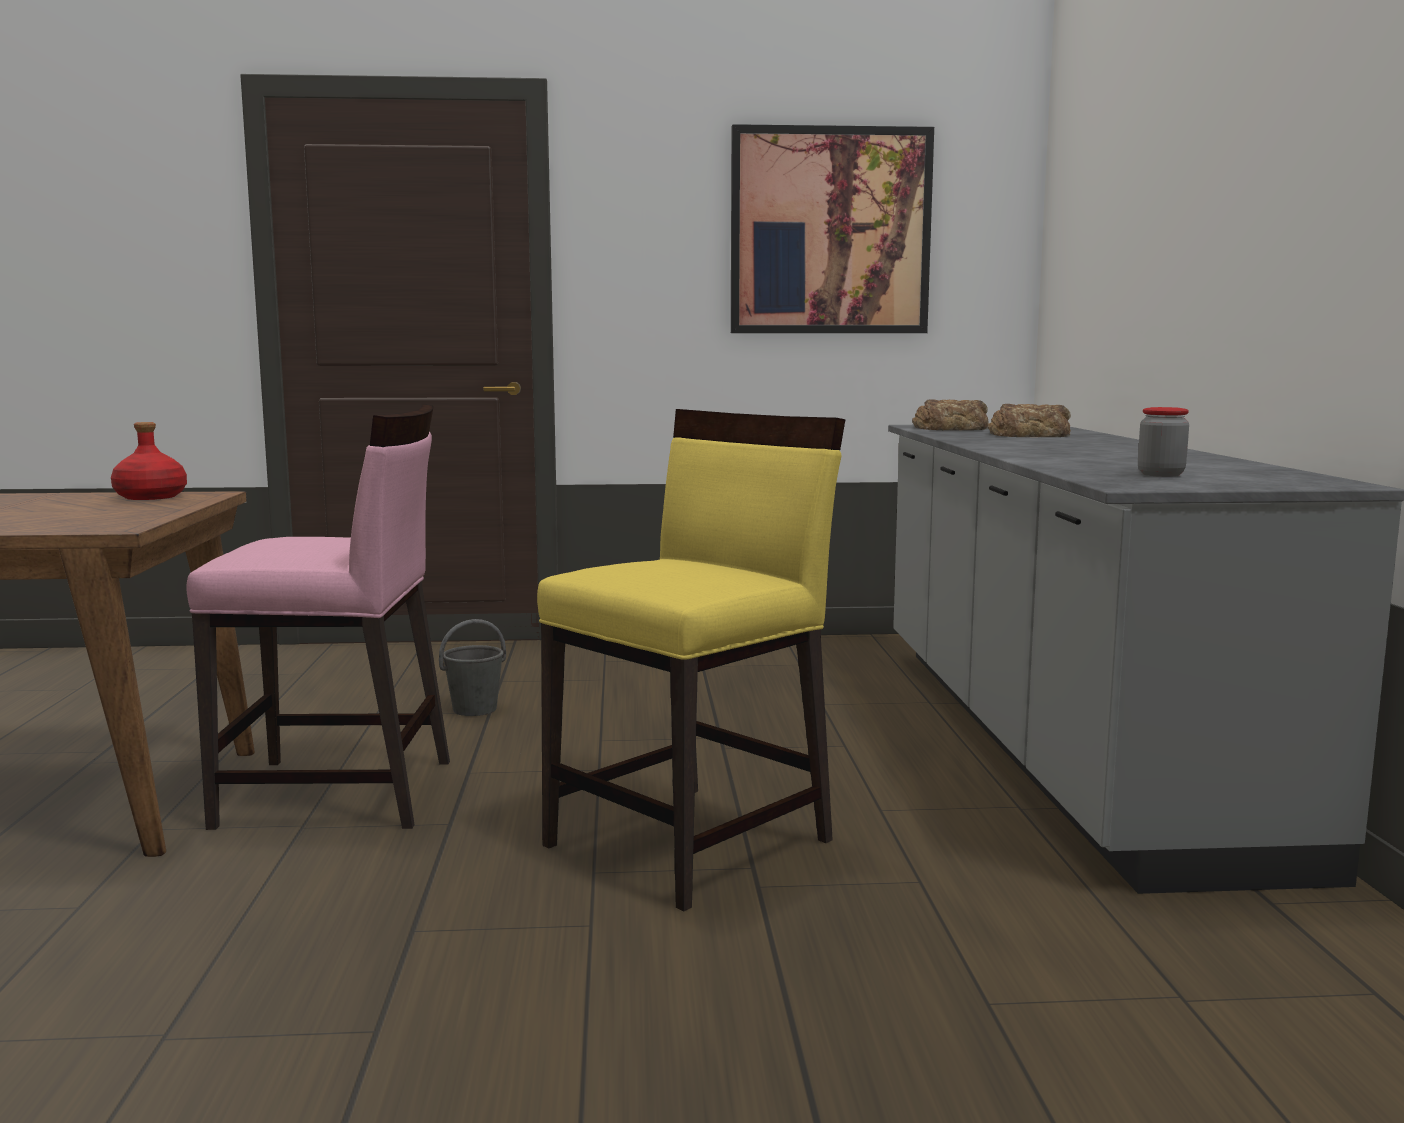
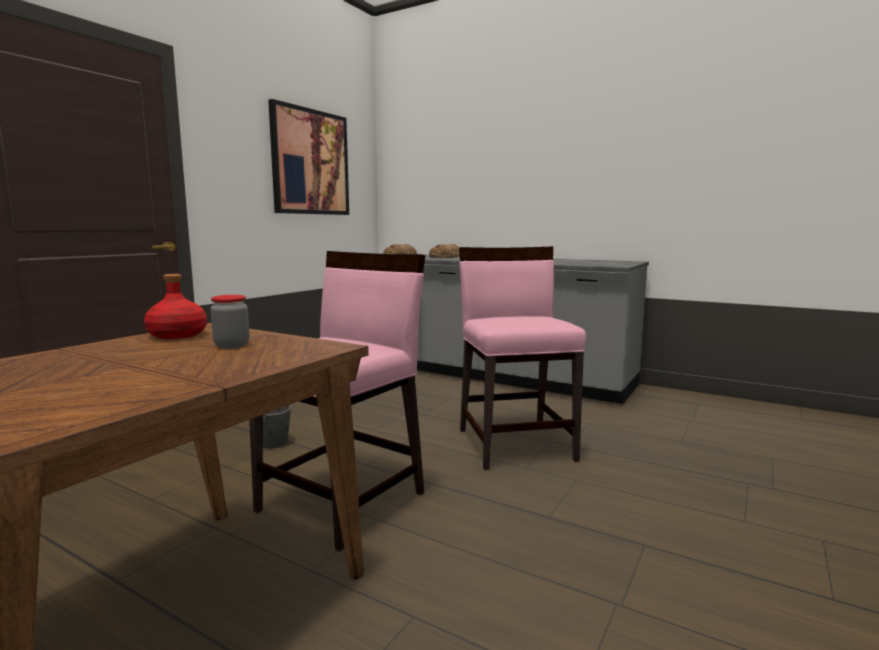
camera: 55 degrees left, 0 degrees up
yellow chair [537,409,845,911] -> pink chair [459,246,586,470]
jar [1138,407,1189,477] -> jar moved to [211,295,250,349]

